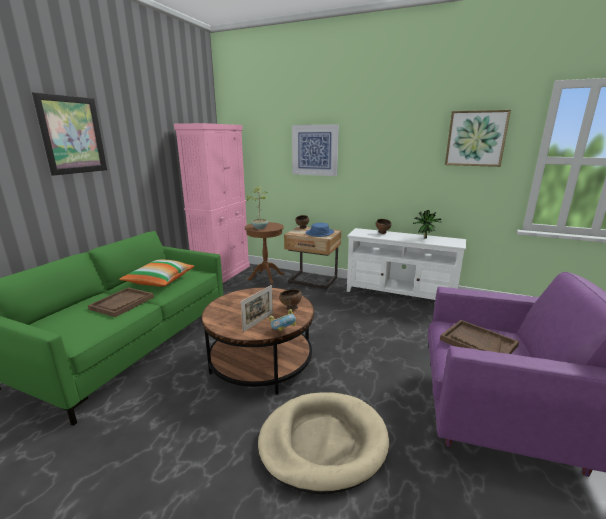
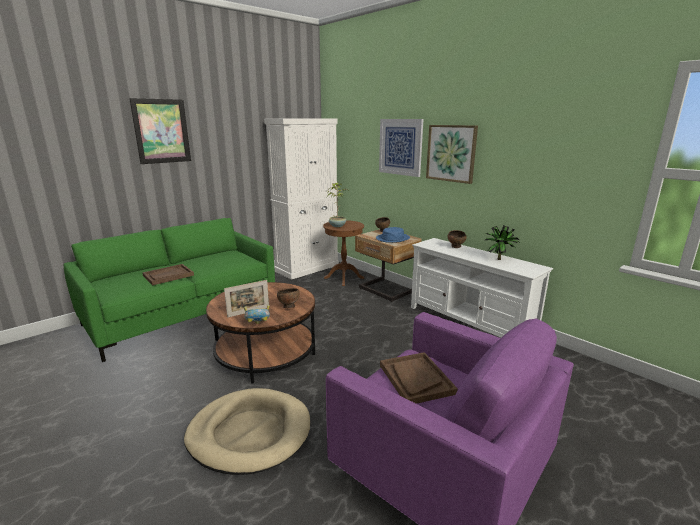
camera: 25 degrees right, 0 degrees up
pillow [119,259,195,287] -> none
pink cabinet [174,123,250,283] -> white cabinet [264,118,339,280]
picture [445,110,511,167] -> picture moved to [426,125,478,184]

